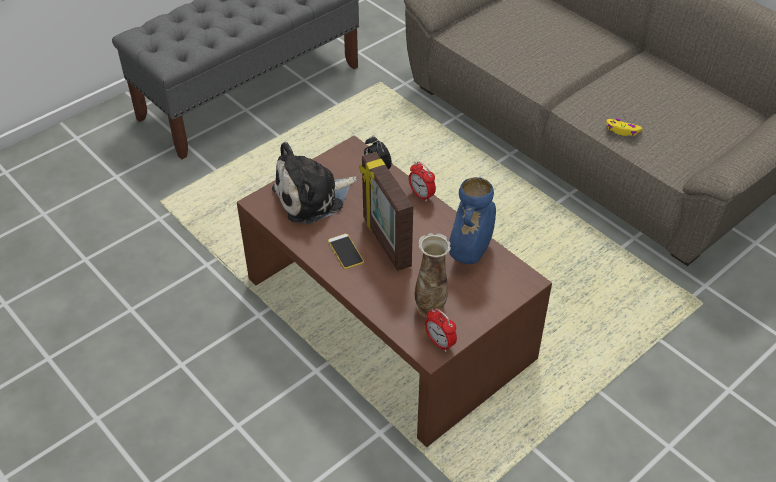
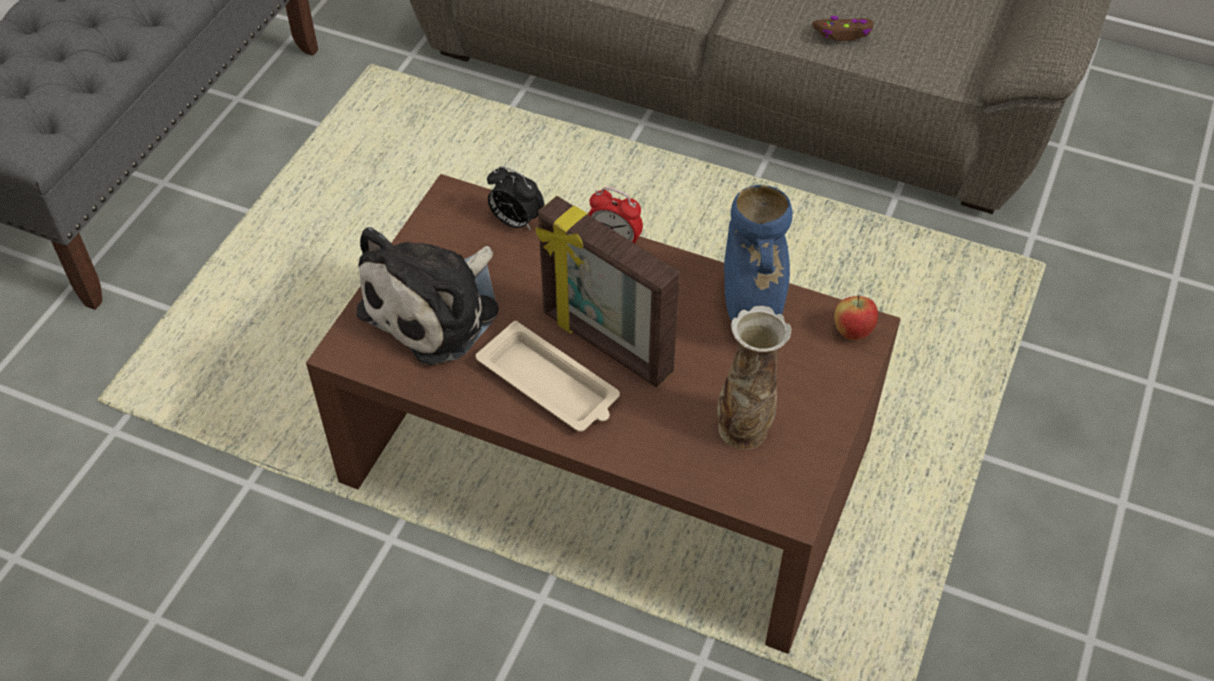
camera: 25 degrees left, 5 degrees up
phone [328,234,364,269] -> beige tray [476,321,620,432]
alarm clock [425,308,457,352] -> none
yellow game controller [606,118,643,136] -> brown game controller [813,16,873,41]
none -> apple [834,295,878,340]

